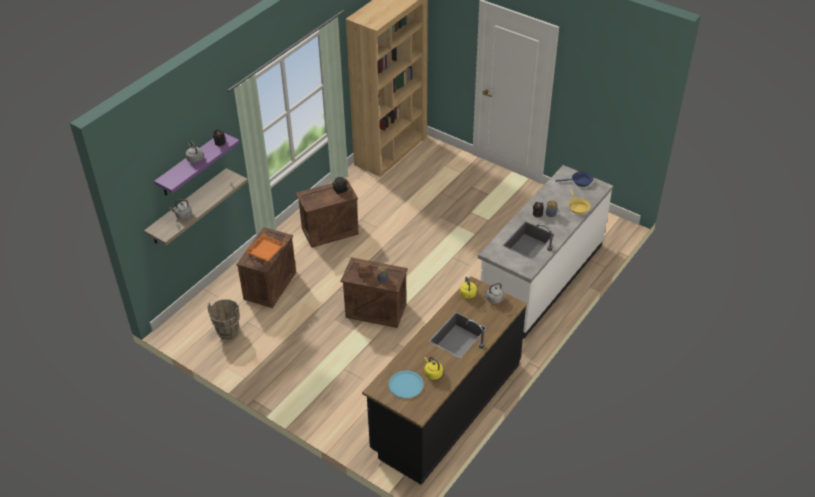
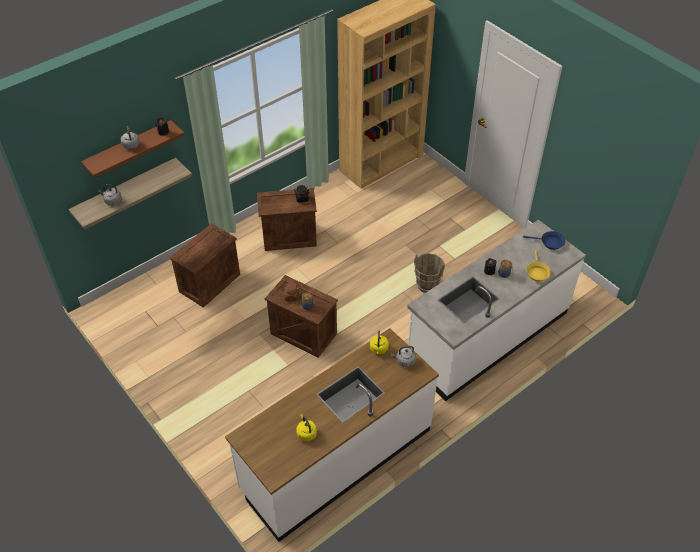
camera: 15 degrees right, 5 degrees up
purple shelf [154,133,240,195] -> brown shelf [81,120,185,178]
brown bucket [207,299,240,340] -> brown bucket moved to [414,253,445,293]
orange tray [245,234,286,262] -> none
black counter [362,276,527,485] -> white counter [225,328,439,542]
blue plate [389,371,424,398] -> none

